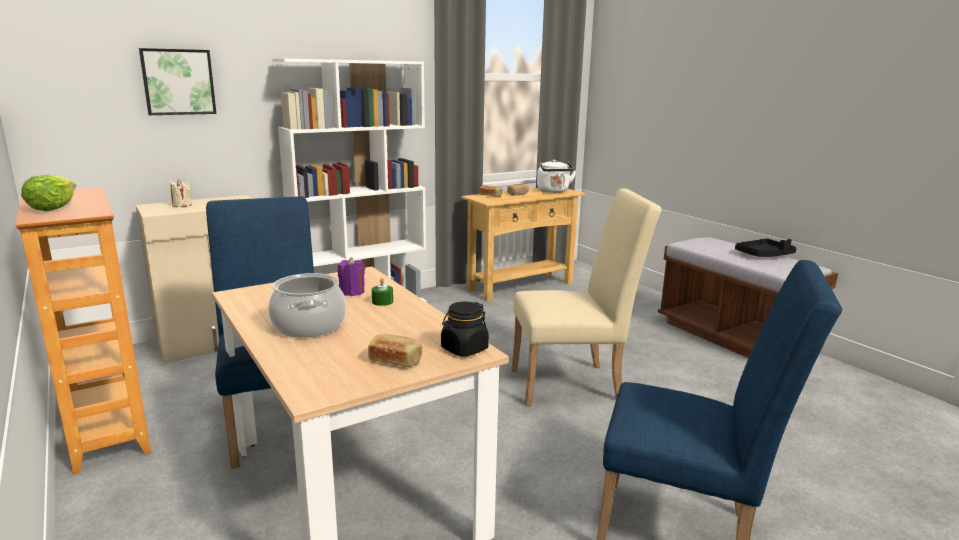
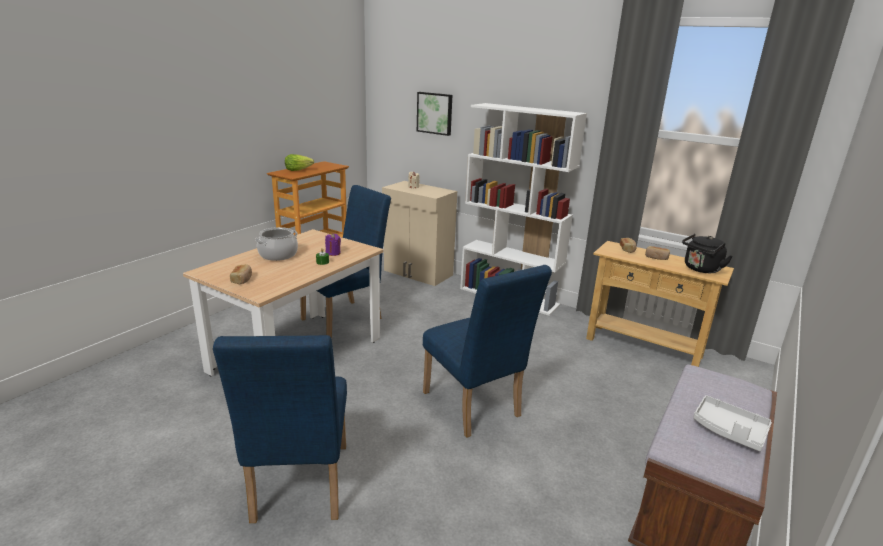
camera: 65 degrees right, 5 degrees up
black jar [441,301,489,357] -> none
beige chair [512,188,662,407] -> blue chair [423,265,552,438]
white kettle [537,160,576,193] -> black kettle [682,234,733,273]
black tray [735,239,796,257] -> white tray [693,395,772,451]

